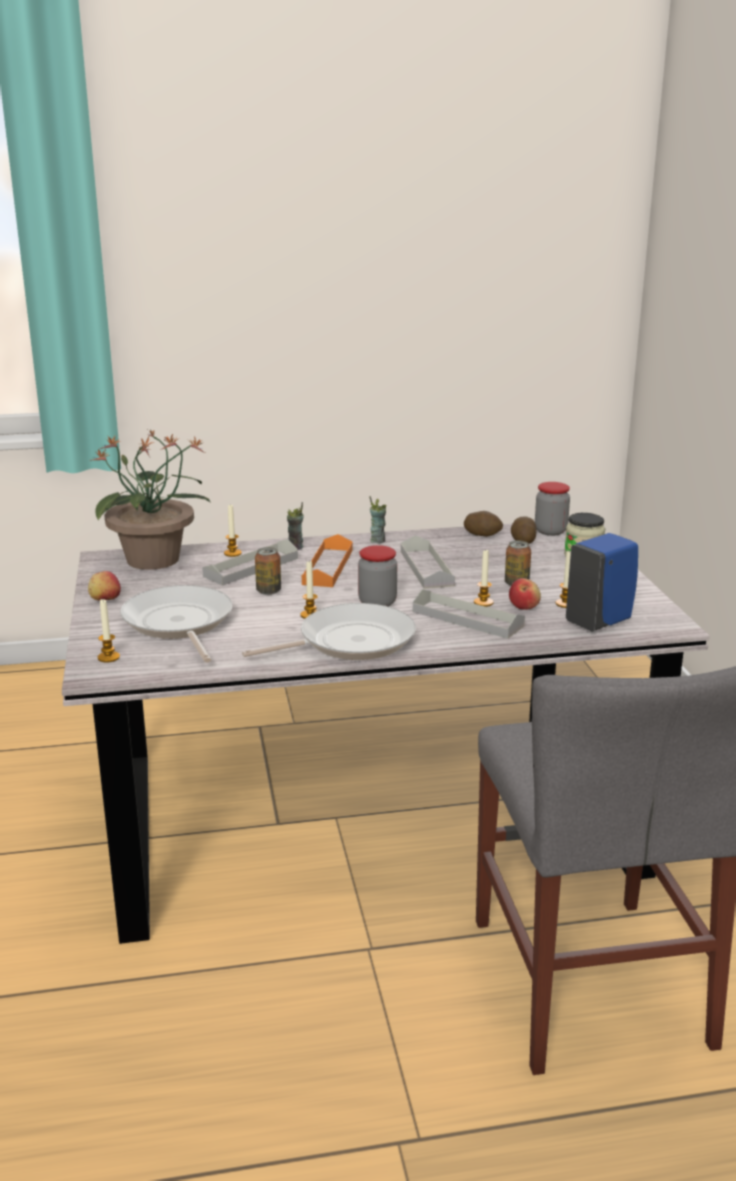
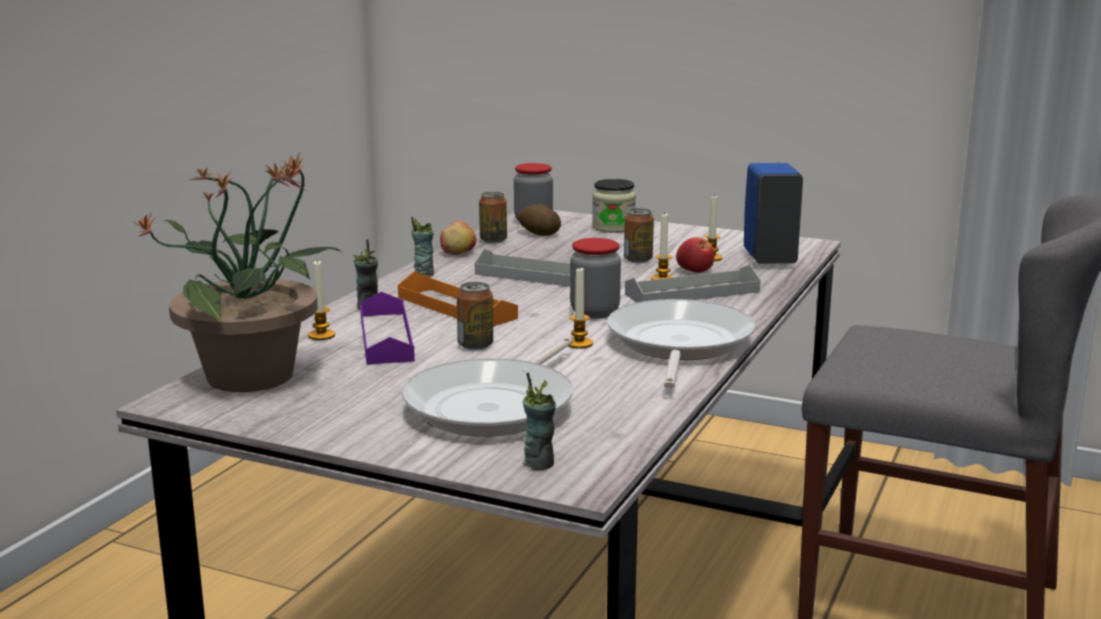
camera: 55 degrees left, 5 degrees down
apple [88,571,121,600] -> apple moved to [440,221,476,255]
candle [98,599,120,663] -> cup [523,372,556,470]
frying pan [120,585,232,663] -> frying pan turned 75 degrees counterclockwise [402,338,573,437]
grey tray [202,539,298,586] -> purple tray [360,292,415,364]
potato [464,511,503,537] -> can [479,192,507,243]

